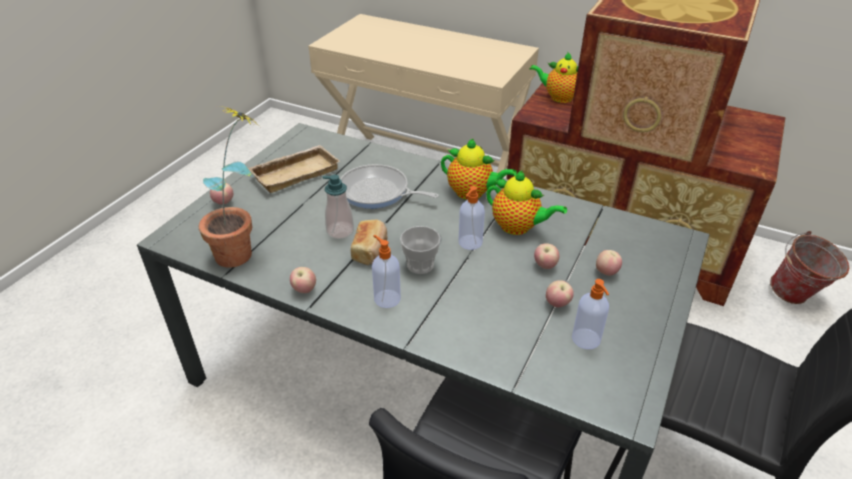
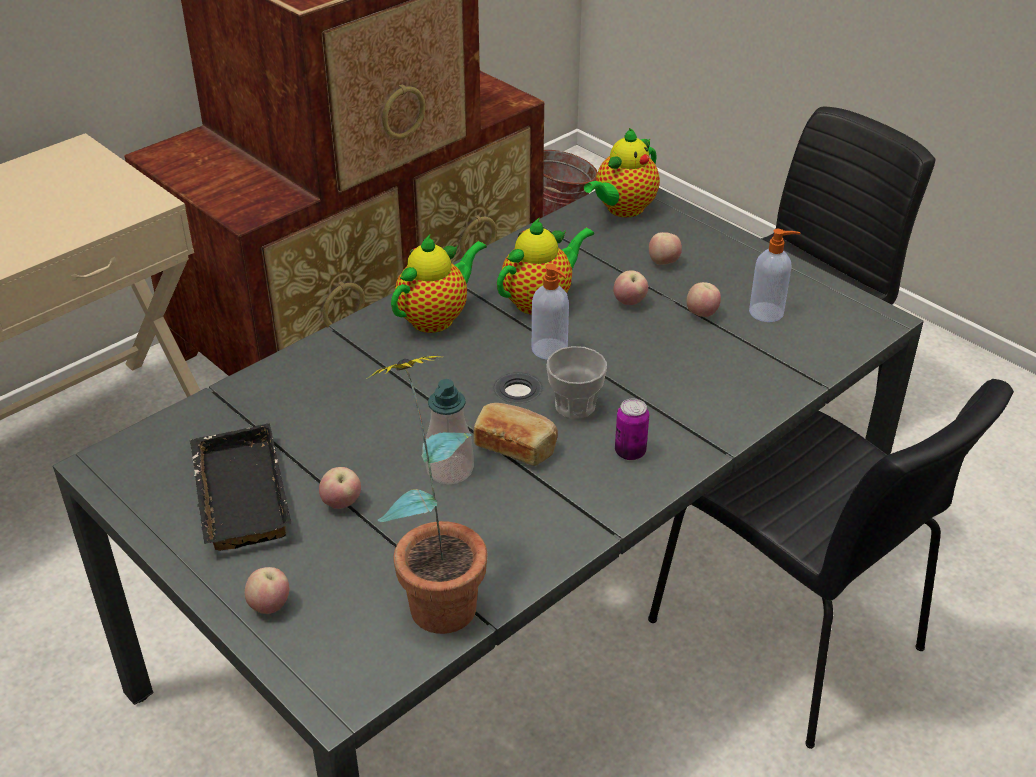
camera: 70 degrees left, 0 degrees up
beige tray [248,145,340,193] -> black tray [190,423,291,551]
apple [290,267,316,293] -> apple moved to [319,467,361,509]
frying pan [340,164,439,209] -> none
soap dispenser [372,235,401,308] -> can [615,399,649,460]
teapot [530,51,578,103] -> teapot moved to [584,128,660,217]

